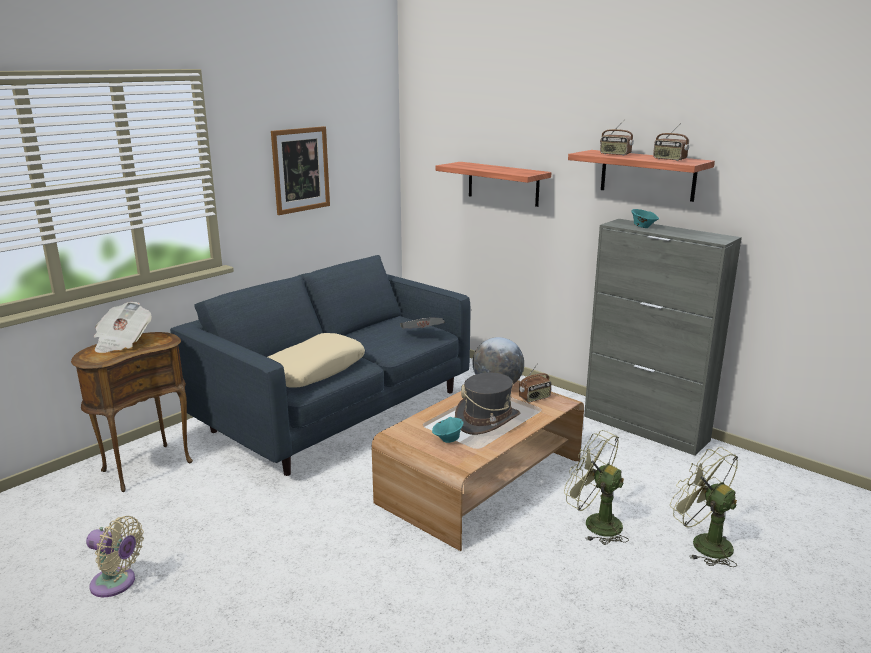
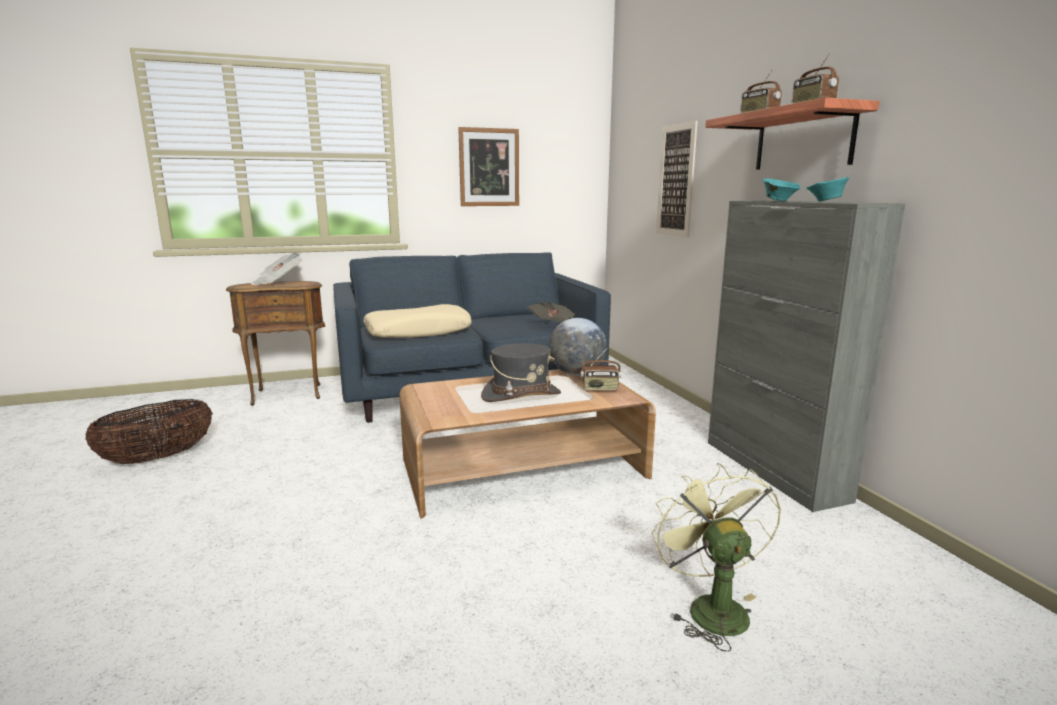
camera: 30 degrees right, 5 degrees down
beige fan [86,516,144,597] -> basket [85,399,213,464]
turquoise bowl [432,417,463,443] -> turquoise bowl moved to [807,177,849,202]
shelf [436,162,551,207] -> picture [656,121,698,237]
green fan [564,430,629,545] -> none

